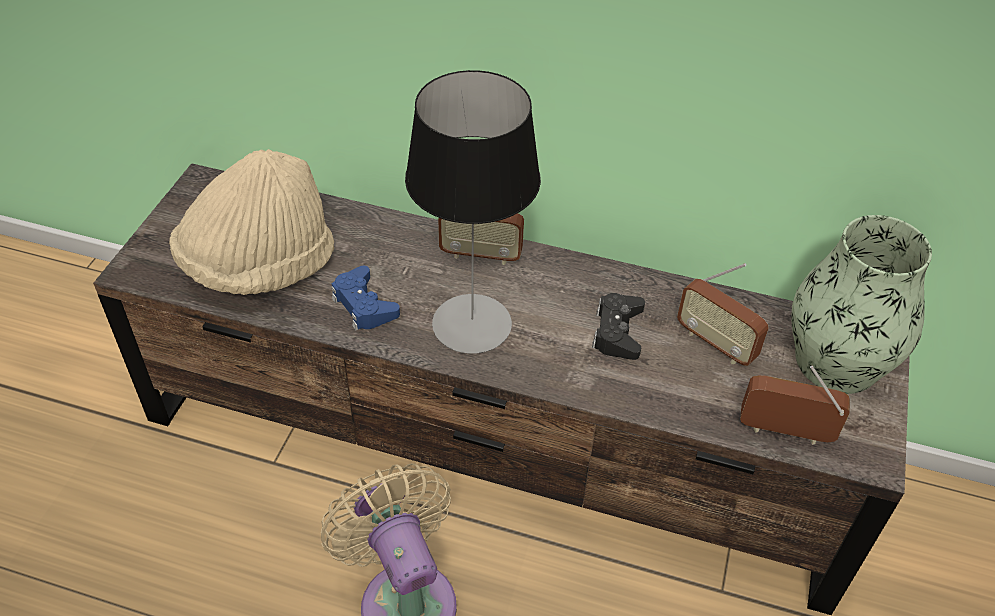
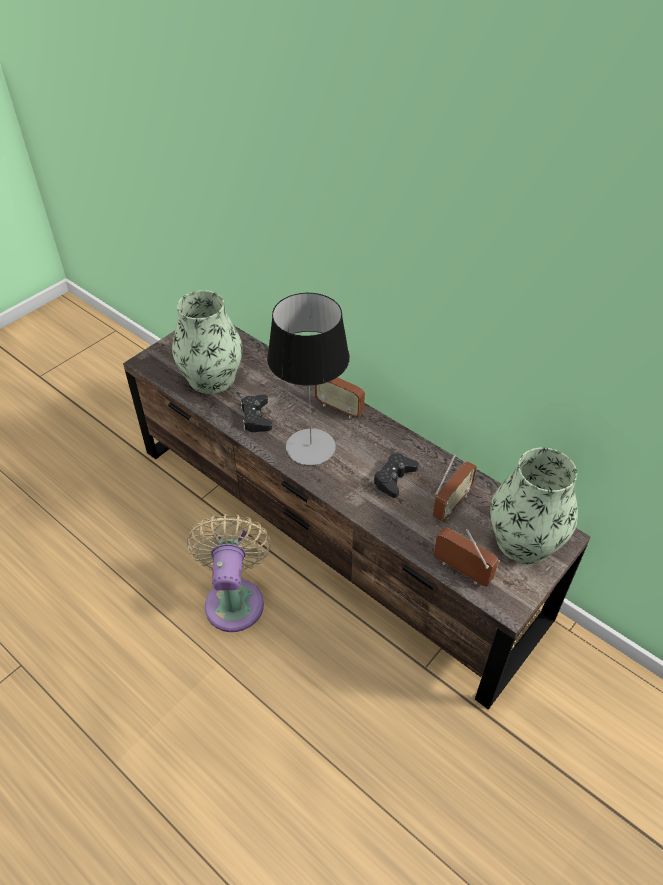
camera: 25 degrees right, 0 degrees up
beige hat [169,149,334,295] -> vase [172,290,242,394]
blue game controller [331,266,400,330] -> black game controller [241,394,273,432]
radio [677,263,769,366] -> radio turned 120 degrees counterclockwise [433,454,477,522]

